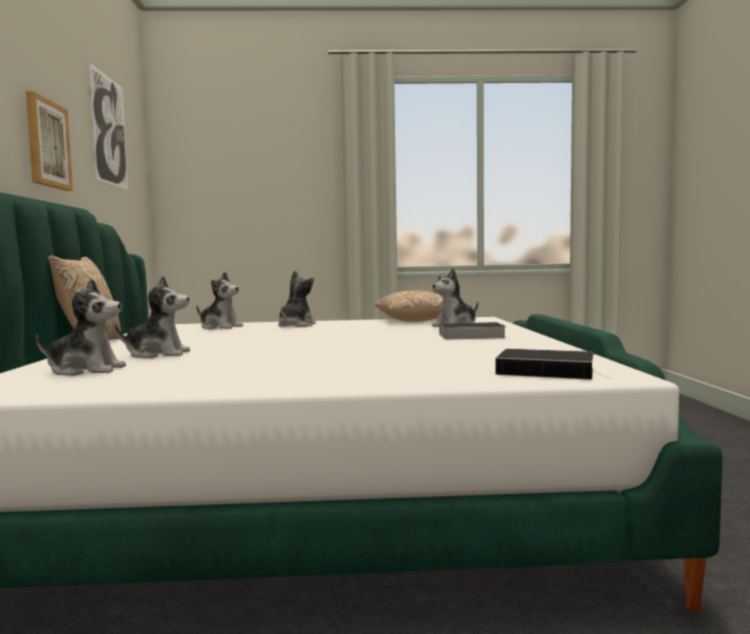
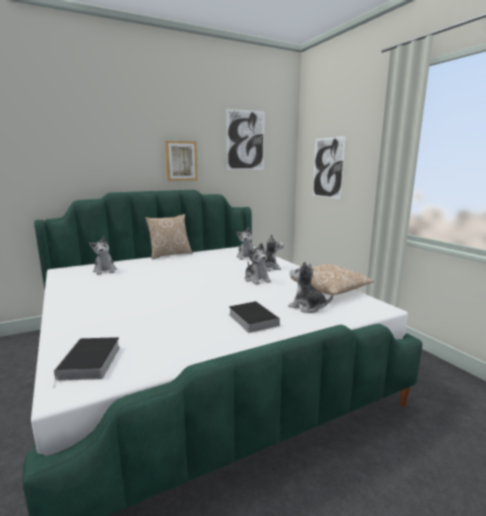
camera: 65 degrees right, 10 degrees up
plush toy [115,276,190,358] -> plush toy moved to [245,243,271,285]
none -> picture [313,136,346,199]

